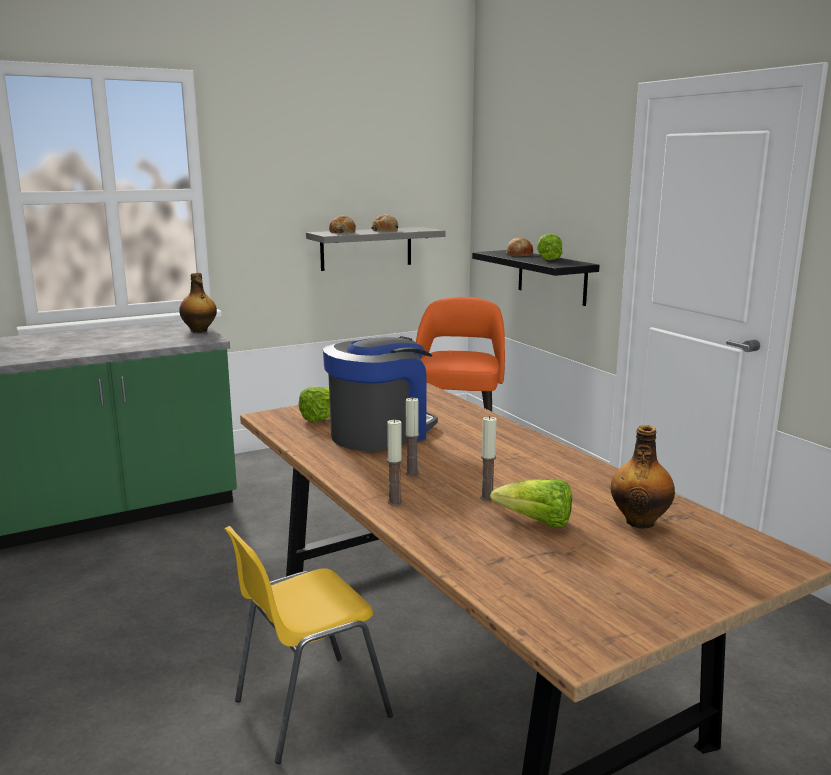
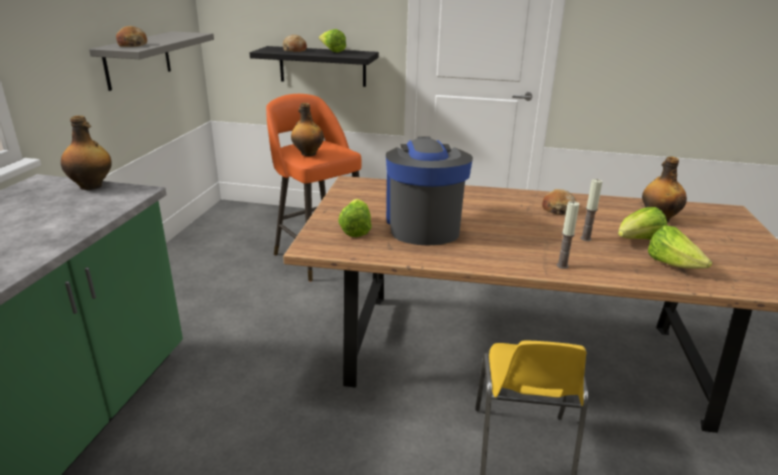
camera: 50 degrees left, 10 degrees up
bread [371,214,398,232] -> bread moved to [542,189,576,215]
candle [405,397,419,476] -> none
none -> bottle [291,103,324,156]
none -> lettuce [648,226,712,269]

